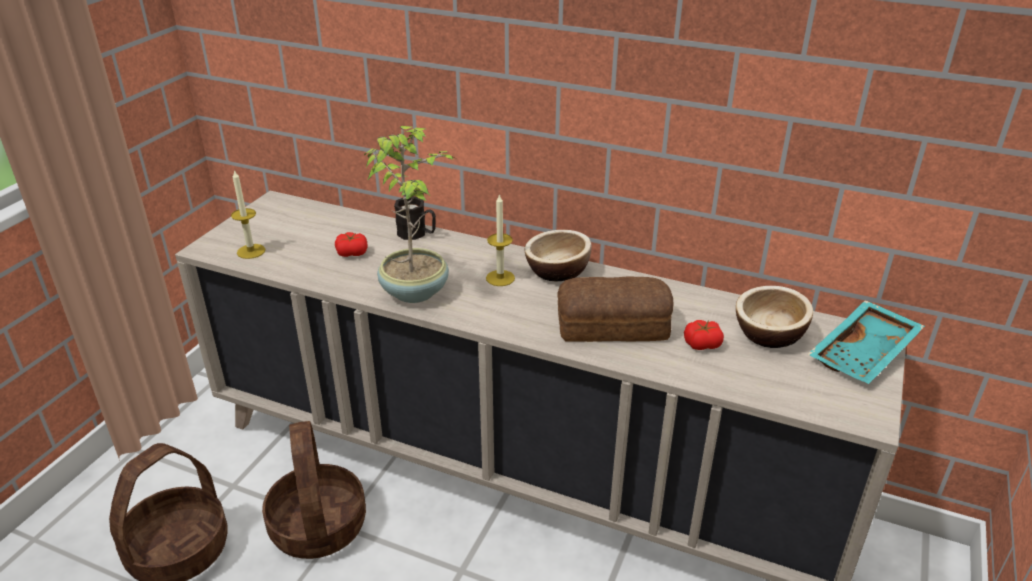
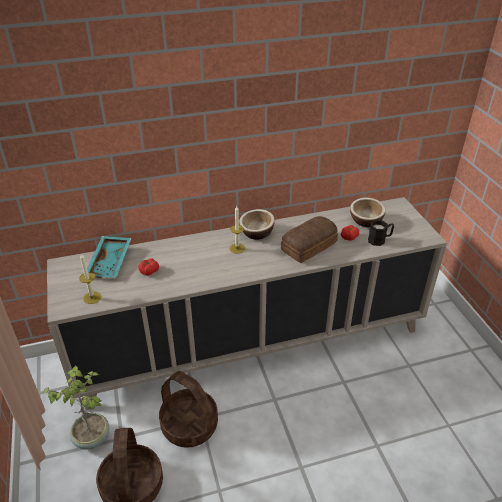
camera: 40 degrees left, 5 degrees up
potted plant [364,126,456,303] -> potted plant moved to [43,366,109,449]
black mug [394,197,436,240] -> black mug moved to [368,220,394,246]
turquoise tray [807,300,925,384] -> turquoise tray moved to [87,236,132,278]

